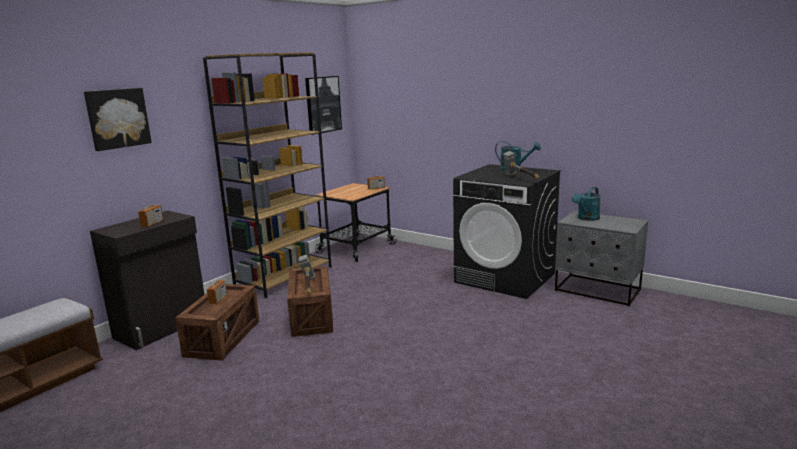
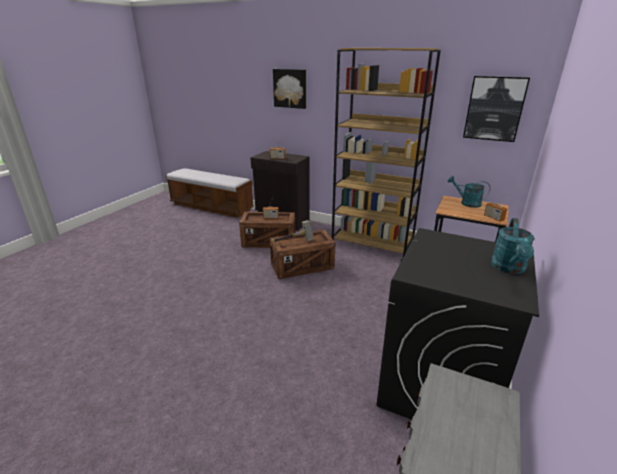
camera: 80 degrees right, 10 degrees up
hammer [503,151,539,179] -> none
turquoise watering can [572,187,601,221] -> turquoise watering can moved to [448,176,491,208]

